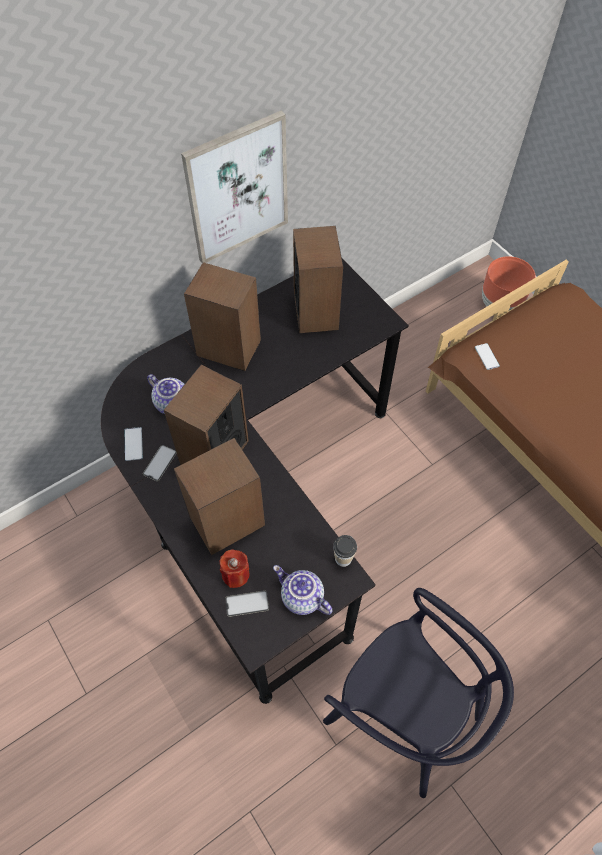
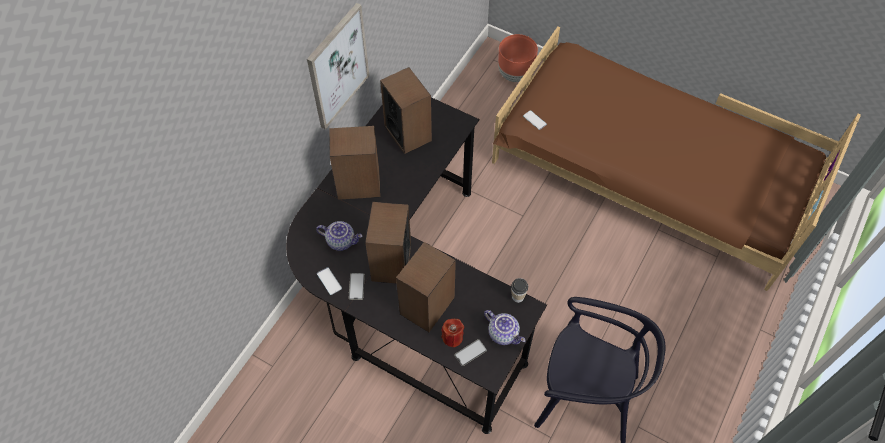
camera: 25 degrees left, 0 degrees up
teapot [273,565,333,615] -> teapot turned 150 degrees counterclockwise [484,310,526,345]

